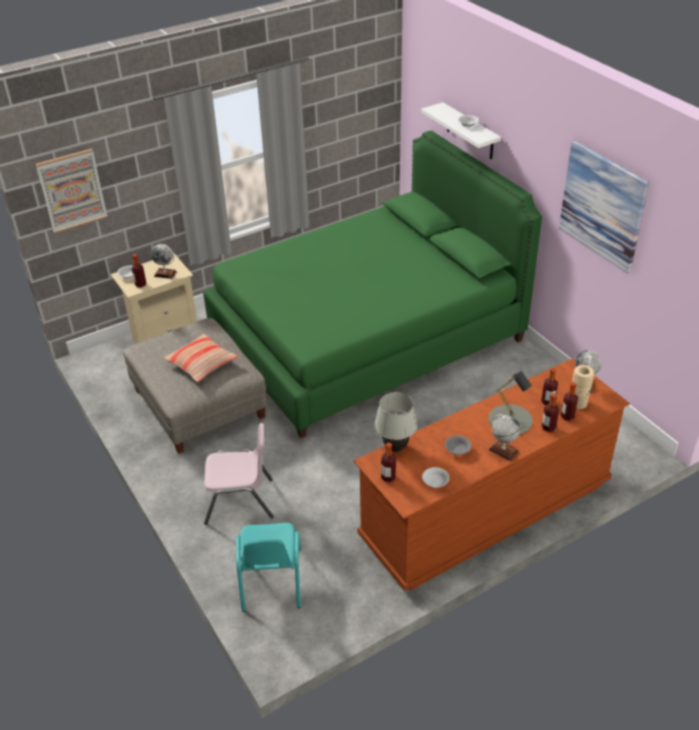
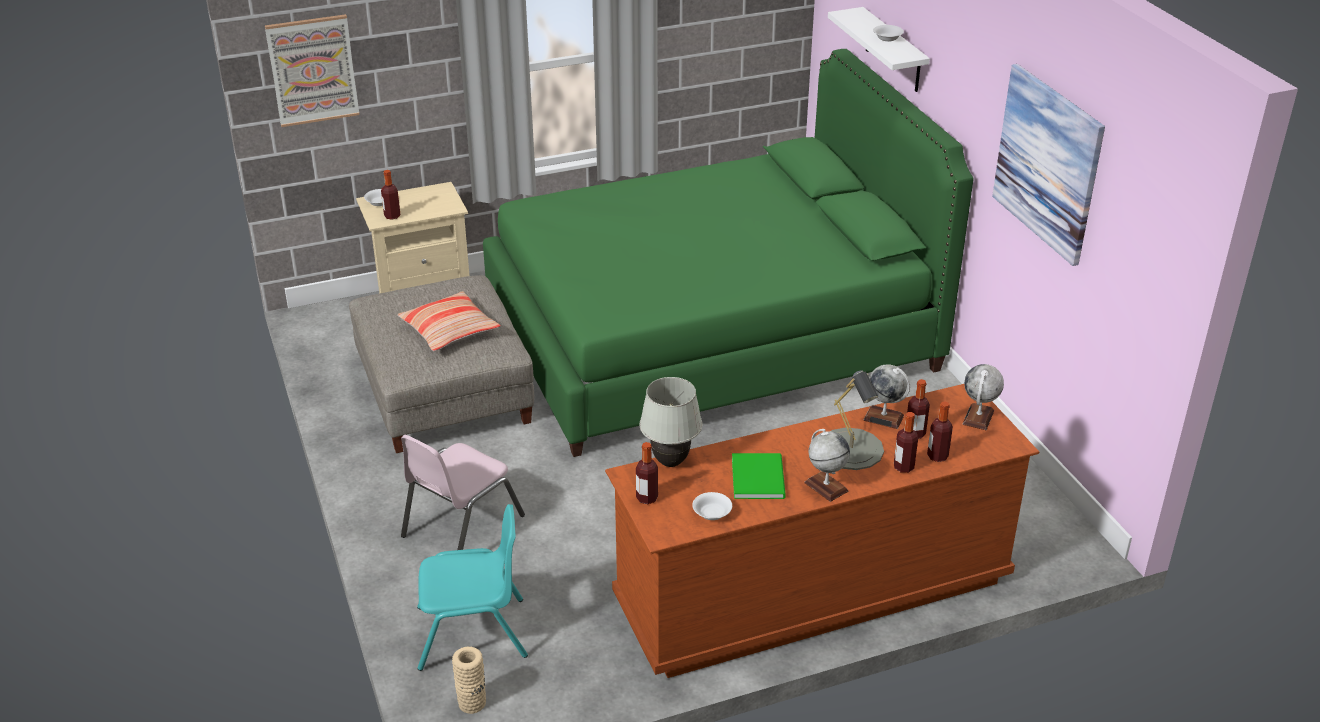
camera: 10 degrees right, 5 degrees down
globe [151,244,177,279] -> globe moved to [863,364,910,429]
pink chair [204,423,274,525] -> pink chair turned 120 degrees clockwise [401,435,525,550]
turquoise chair [236,523,301,612] -> turquoise chair turned 105 degrees counterclockwise [417,504,528,671]
grey bowl [445,436,471,455] -> green book [732,453,786,499]
beige vase [572,365,594,409] -> beige vase moved to [452,647,486,714]

